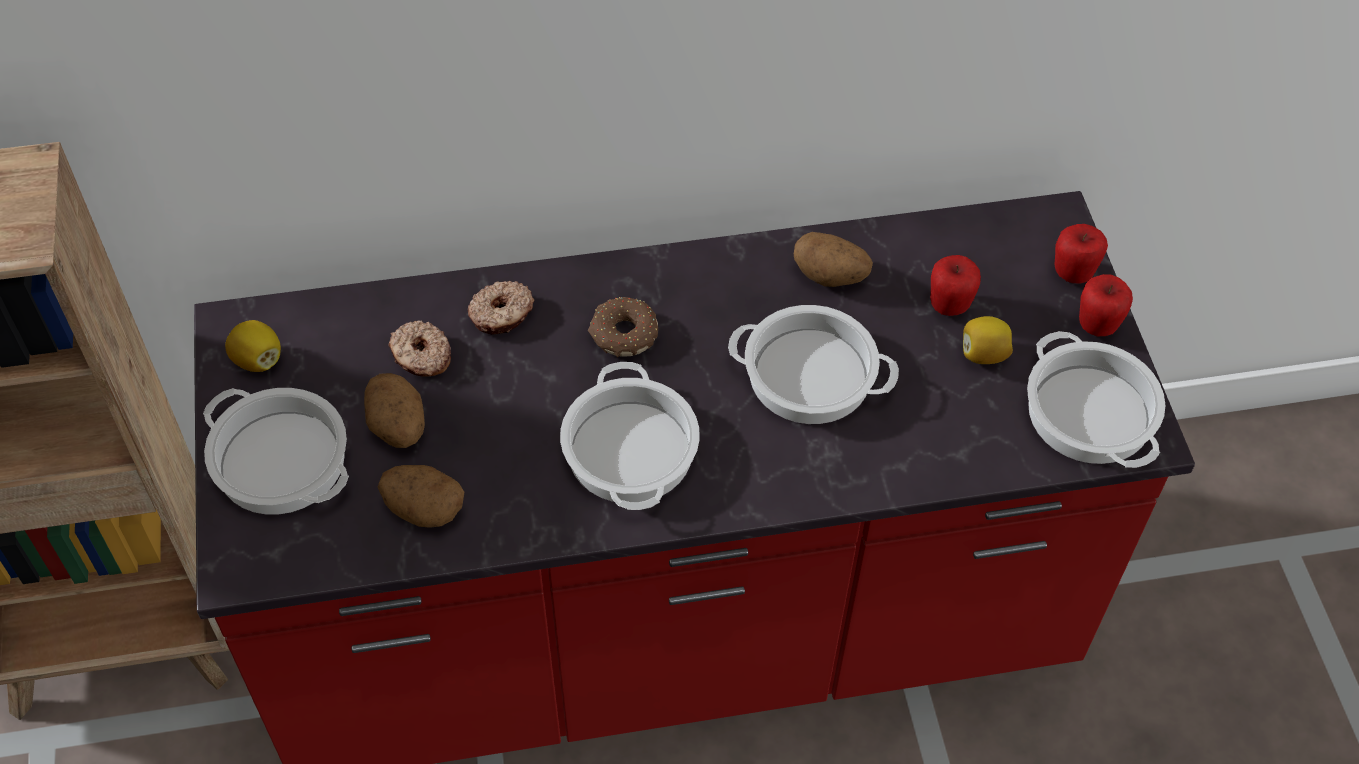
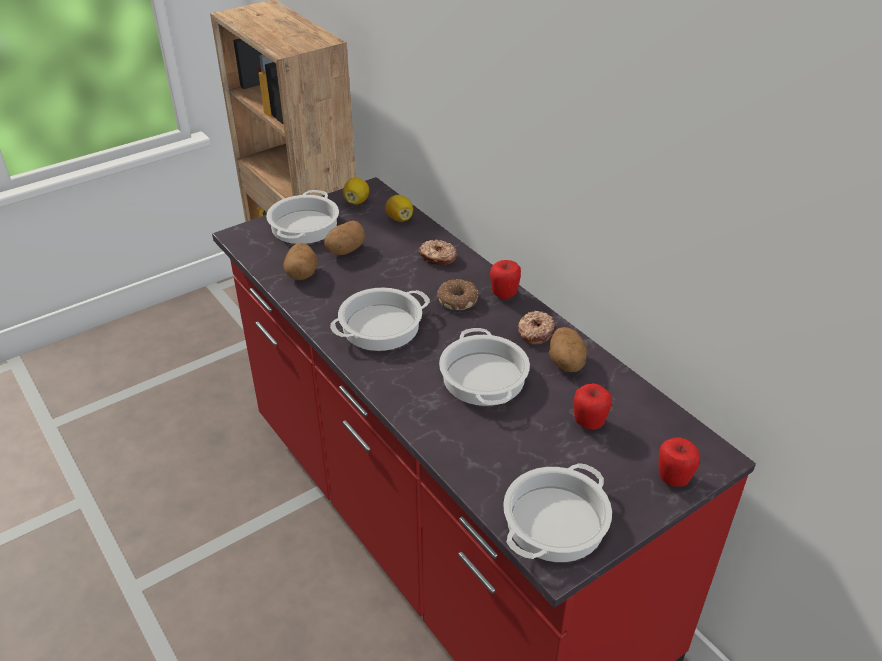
camera: 65 degrees right, 15 degrees down
donut [388,320,451,377] -> donut moved to [518,310,555,344]
lemon [963,316,1013,364] -> lemon moved to [385,195,413,222]
apple [1079,274,1133,336] -> apple moved to [490,260,521,299]

